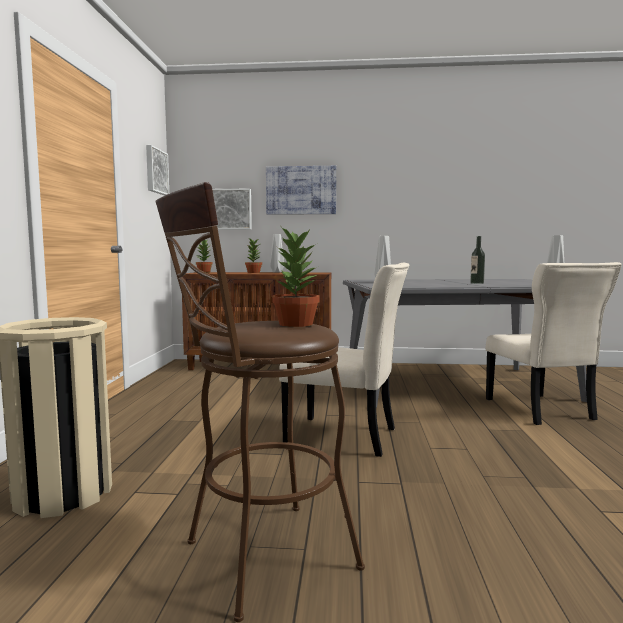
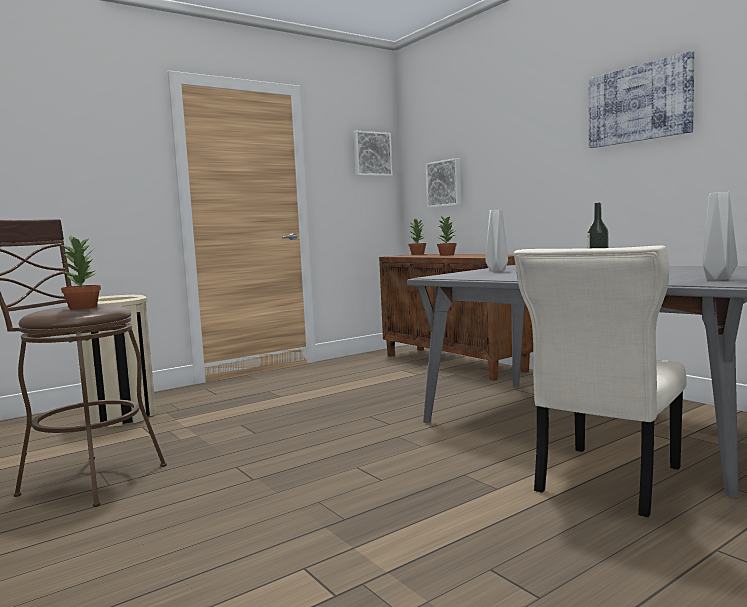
camera: 50 degrees right, 0 degrees up
picture [266,166,336,215] -> picture moved to [589,51,694,148]
grey vase [270,234,284,273] -> none
beige chair [279,263,409,457] -> none

